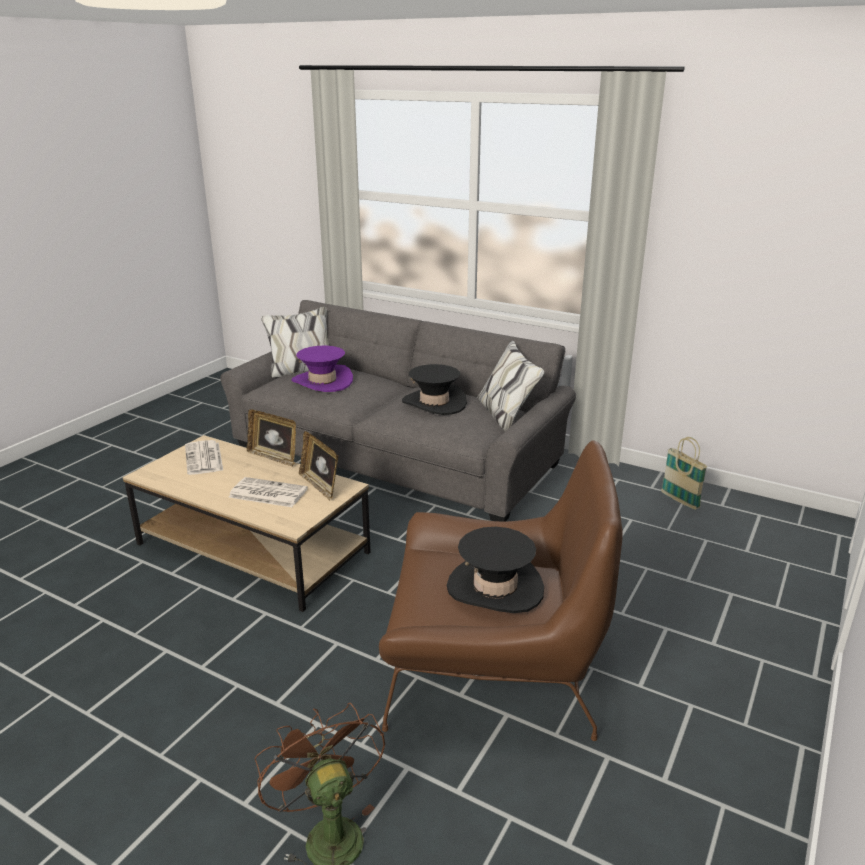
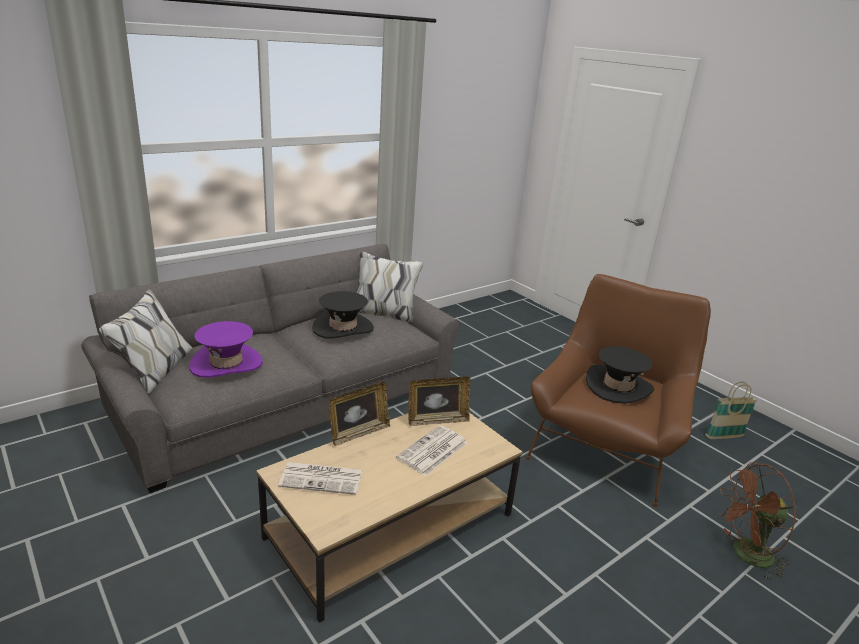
camera: 70 degrees left, 0 degrees up
basket [661,437,708,510] -> basket moved to [706,382,757,440]

